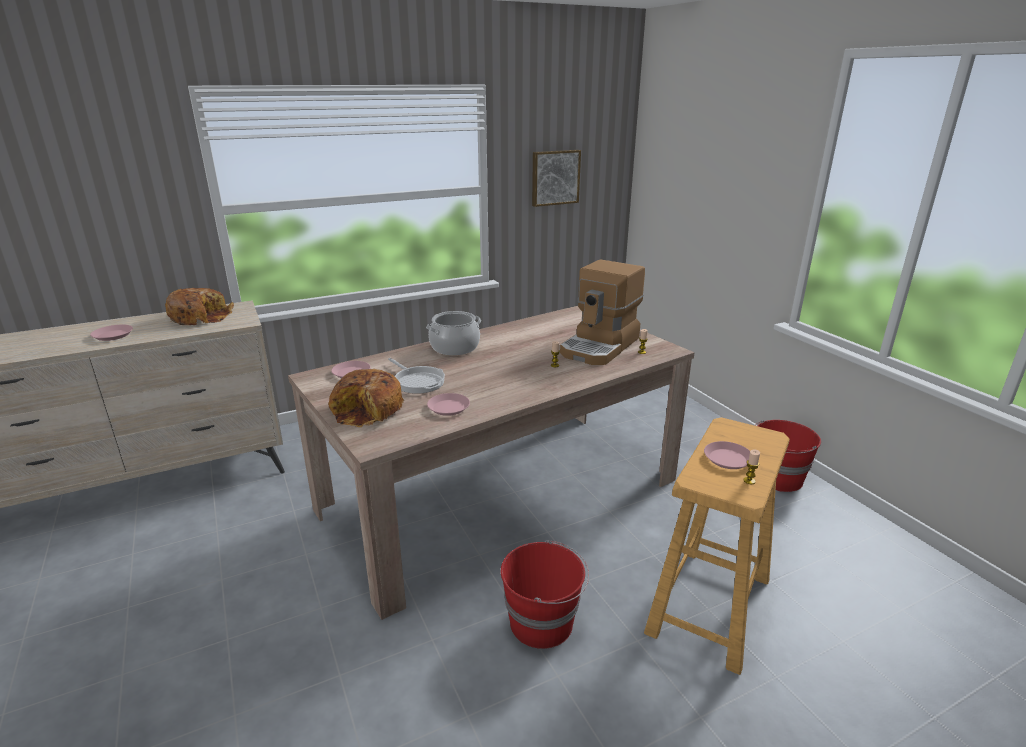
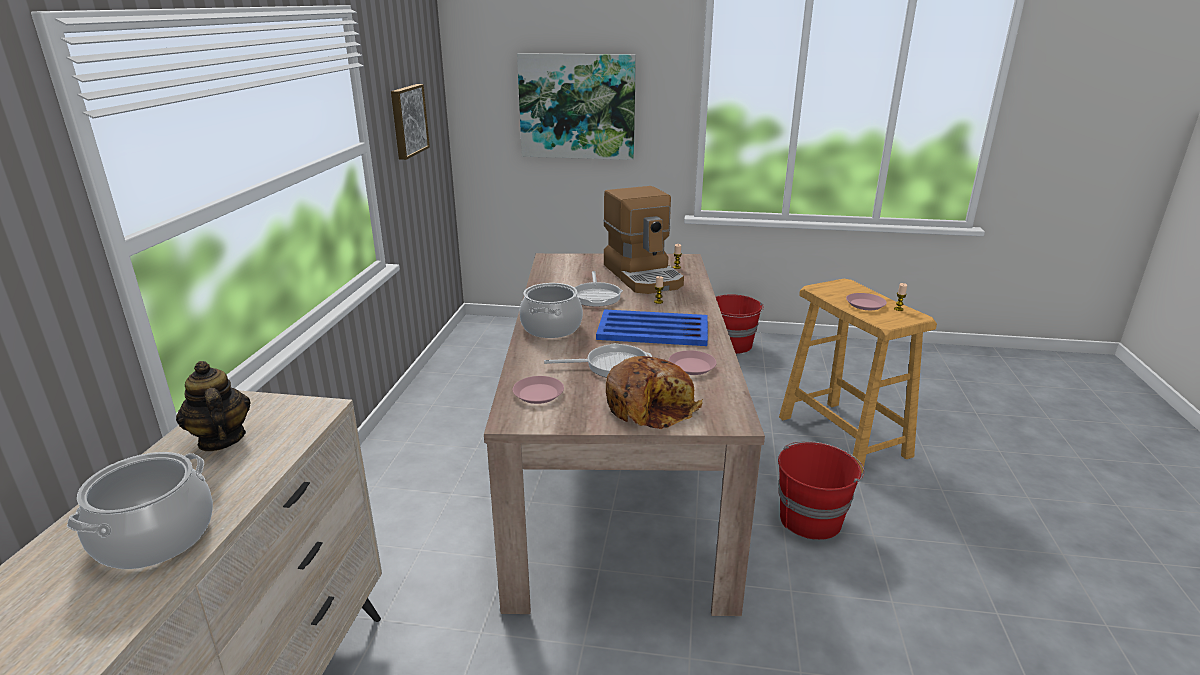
camera: 55 degrees left, 0 degrees up
pink plate [90,324,133,341] -> cooking pot [67,452,213,569]
bread [165,288,234,325] -> teapot [176,361,251,451]
none -> picture [517,53,636,160]
none -> frying pan [574,271,623,307]
none -> blue tray [596,309,708,346]

